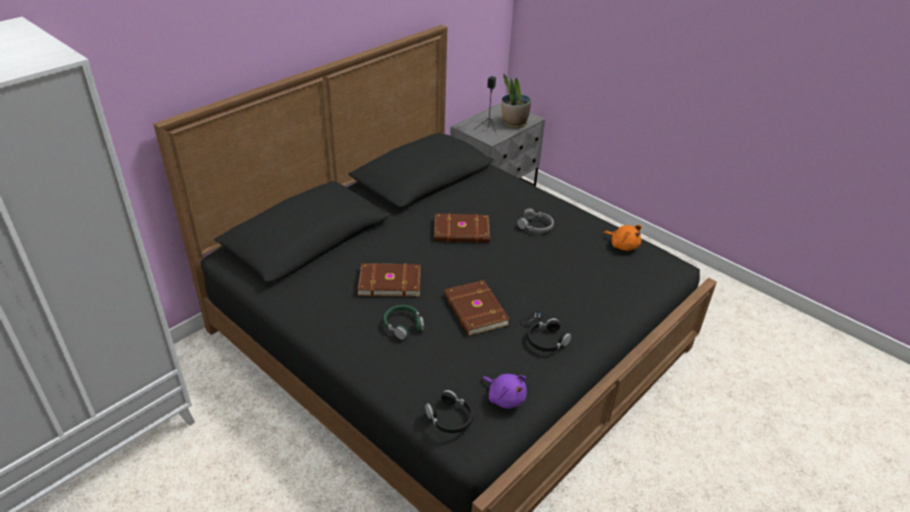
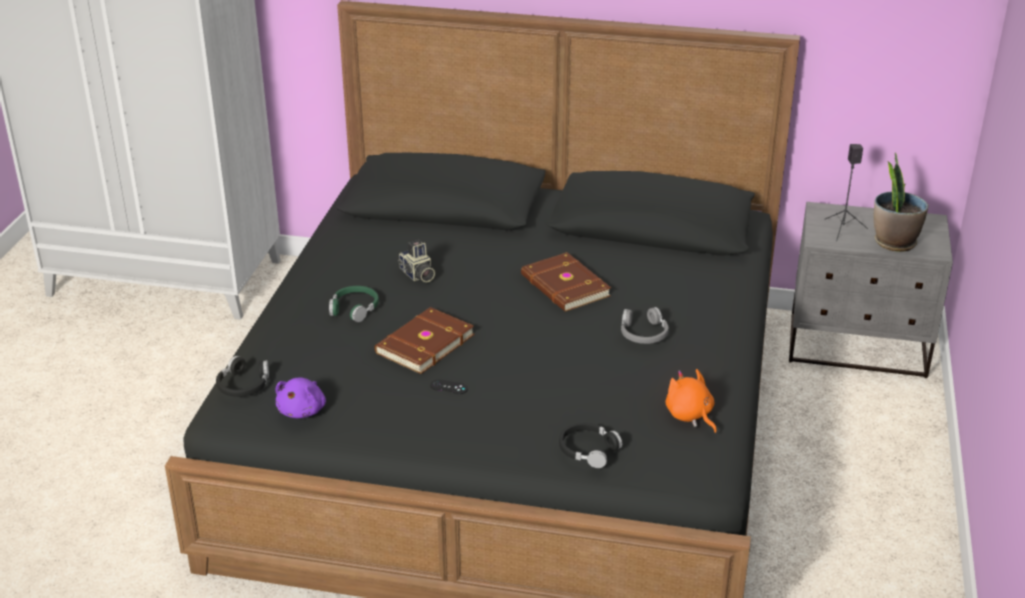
camera: 60 degrees right, 5 degrees down
brown book [357,263,421,297] -> camera [398,240,435,282]
black headphones [527,318,572,352] -> black headphones moved to [559,423,622,468]
orange plush toy [604,225,642,251] -> orange plush toy turned 135 degrees clockwise [665,369,717,433]

